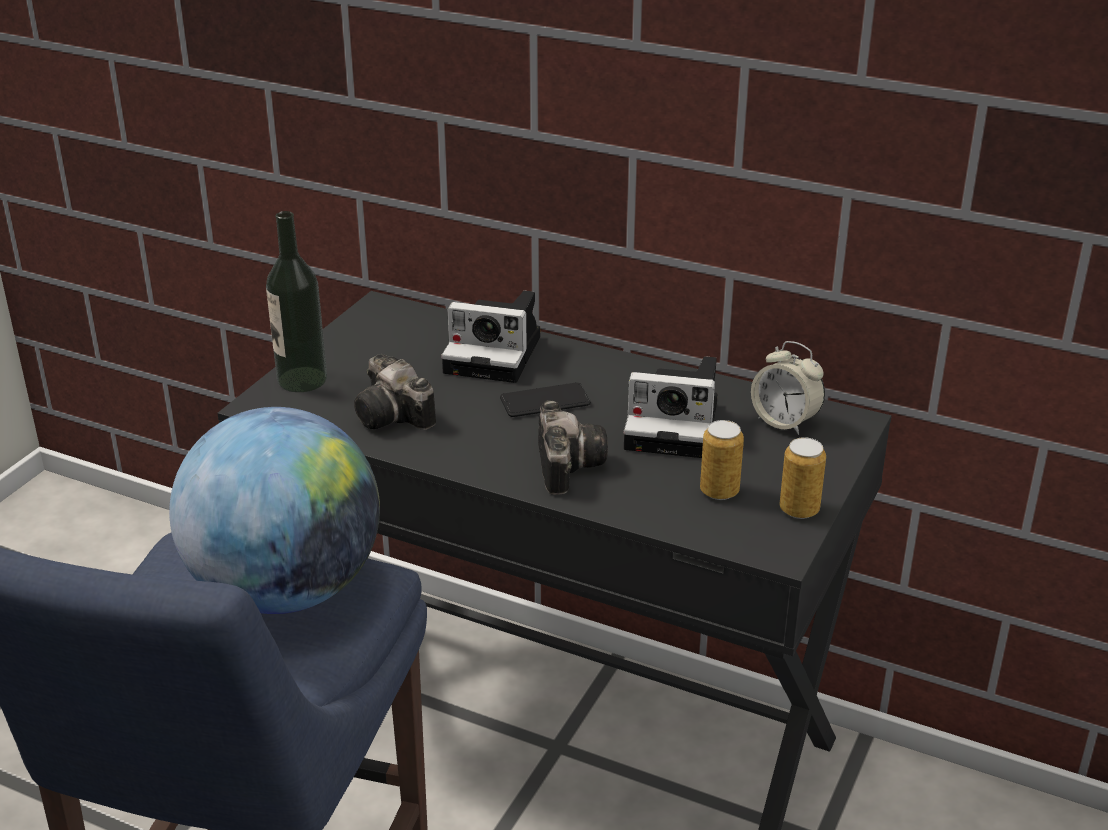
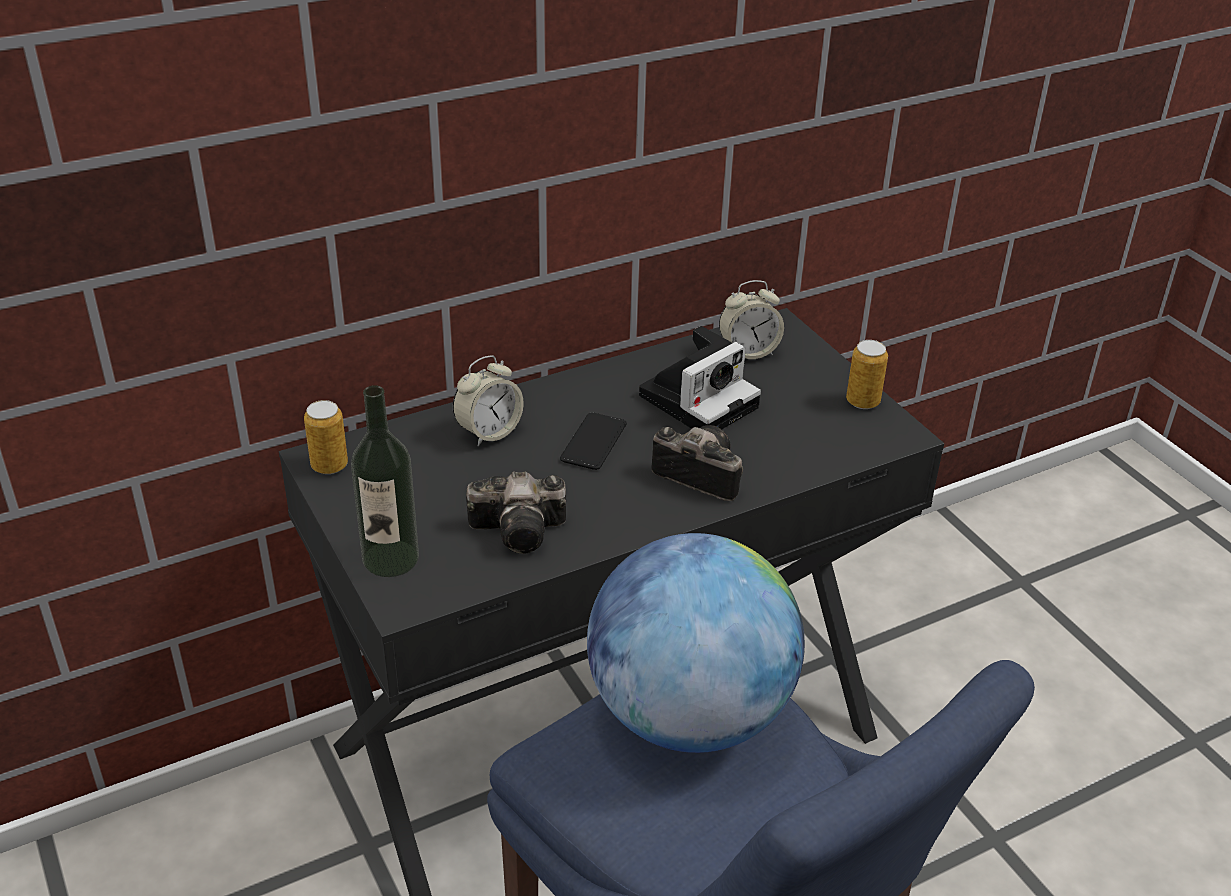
camera: 55 degrees left, 5 degrees up
camera [441,291,540,383] -> alarm clock [453,355,524,447]
can [700,420,744,500] -> can moved to [304,400,348,474]

